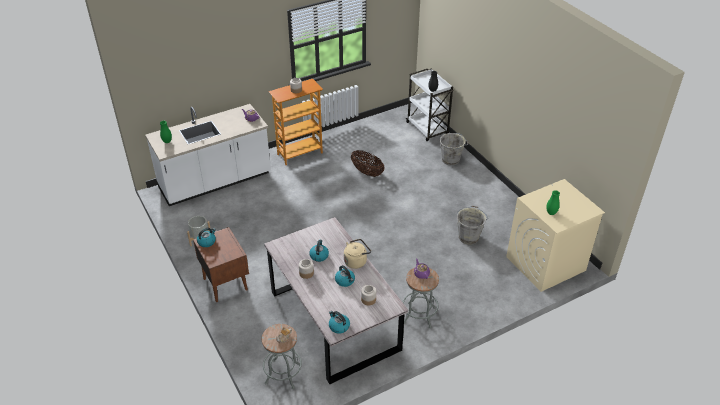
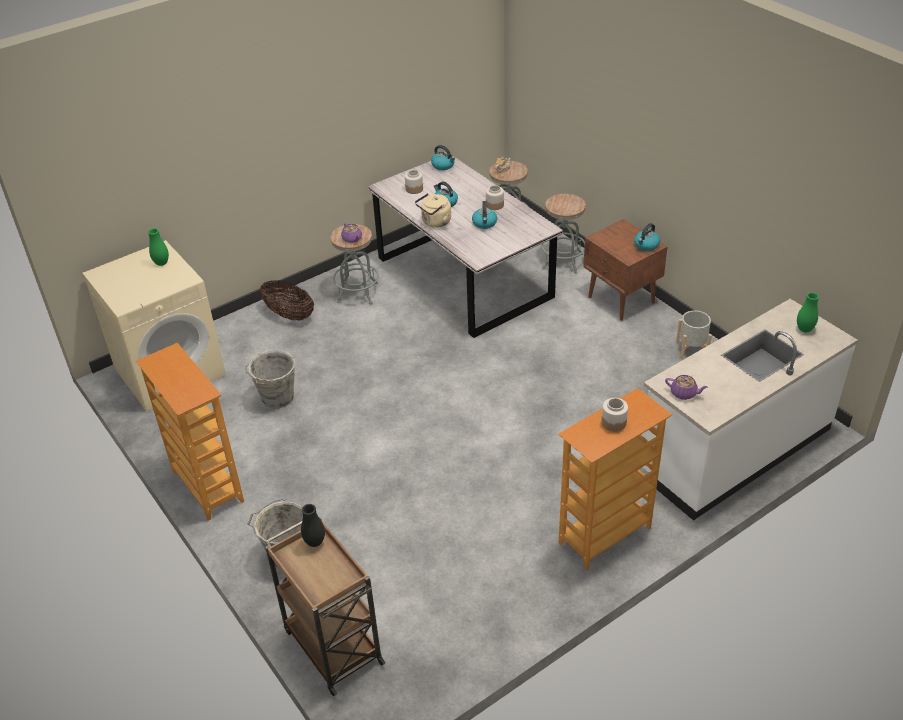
camera: 175 degrees right, 0 degrees up
basket [351,150,385,177] -> basket moved to [259,280,314,320]
white cart [406,69,454,141] -> brown cart [265,517,386,696]
none -> bookcase [136,343,244,521]
none -> grey stool [541,194,586,274]

